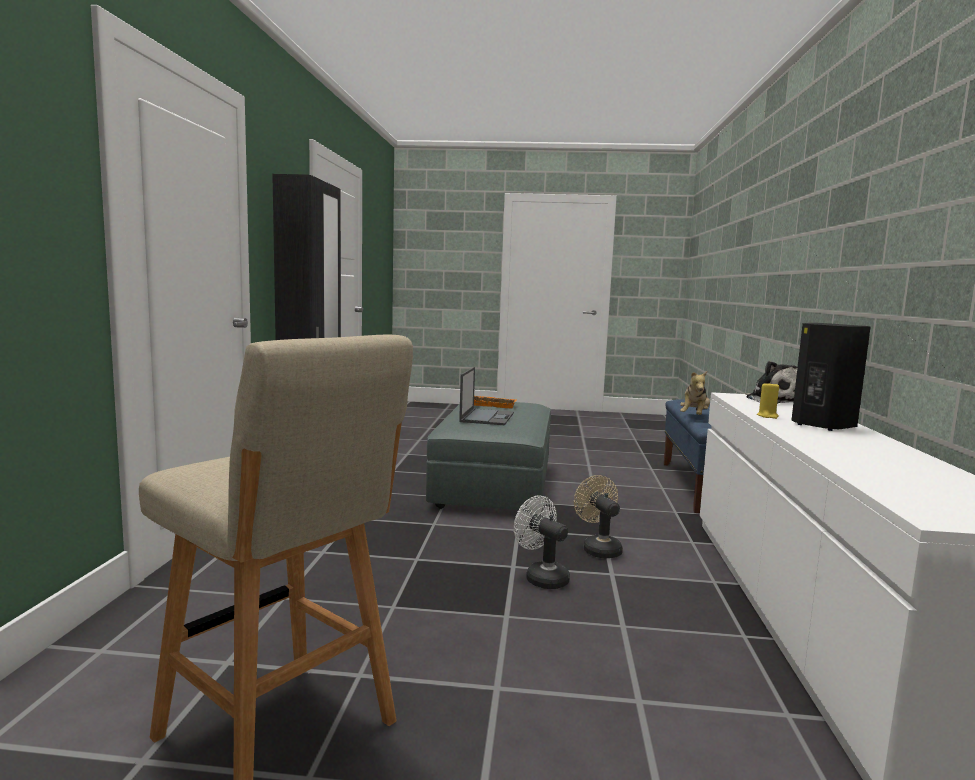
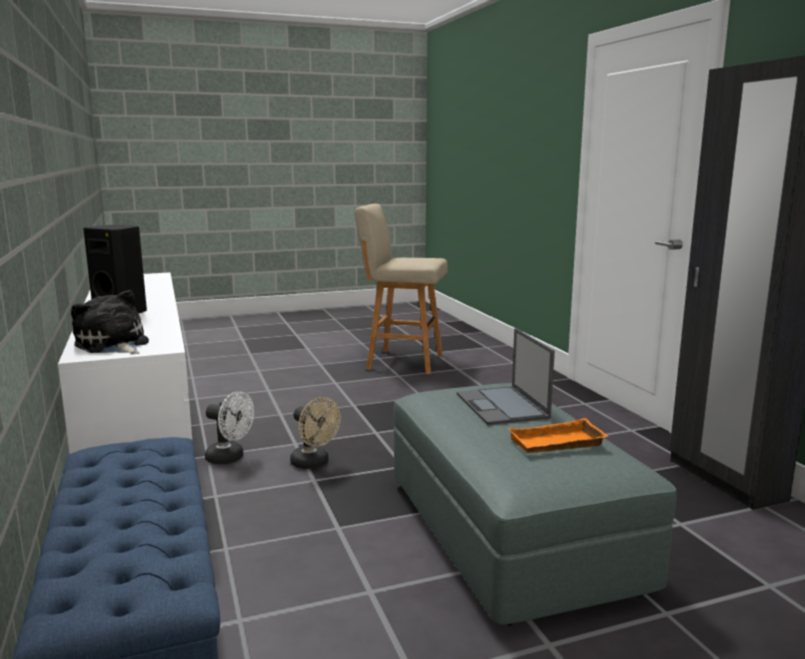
camera: 155 degrees right, 5 degrees up
white fan [514,495,570,589] -> white fan moved to [205,391,254,464]
plush toy [680,371,710,415] -> none
yellow candle [757,381,779,419] -> none

